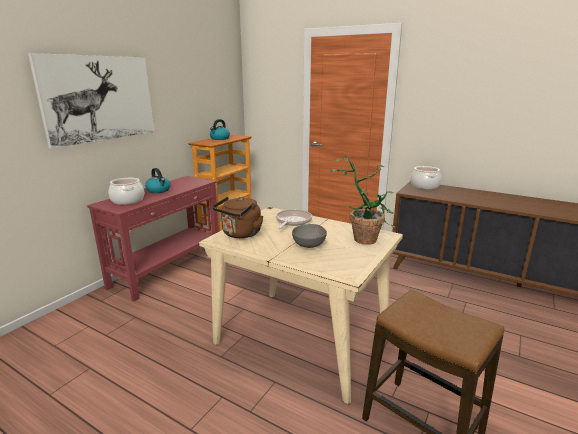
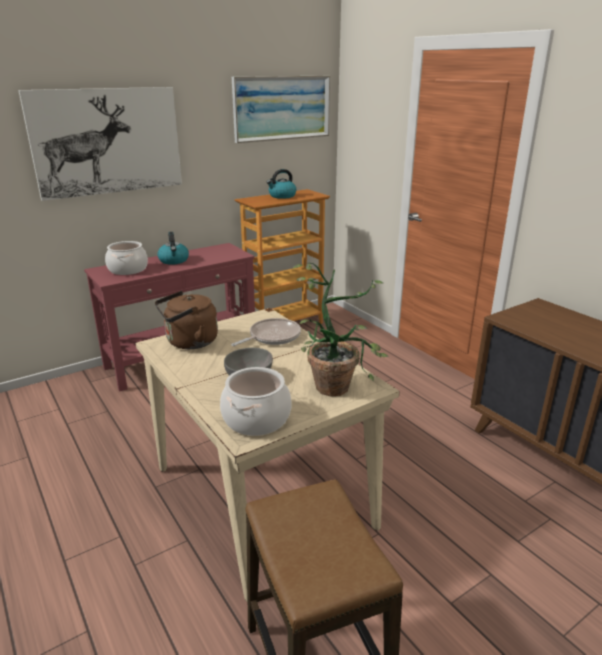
camera: 25 degrees right, 5 degrees up
cooking pot [411,166,441,189] -> cooking pot moved to [220,367,292,436]
none -> picture [232,76,330,143]

